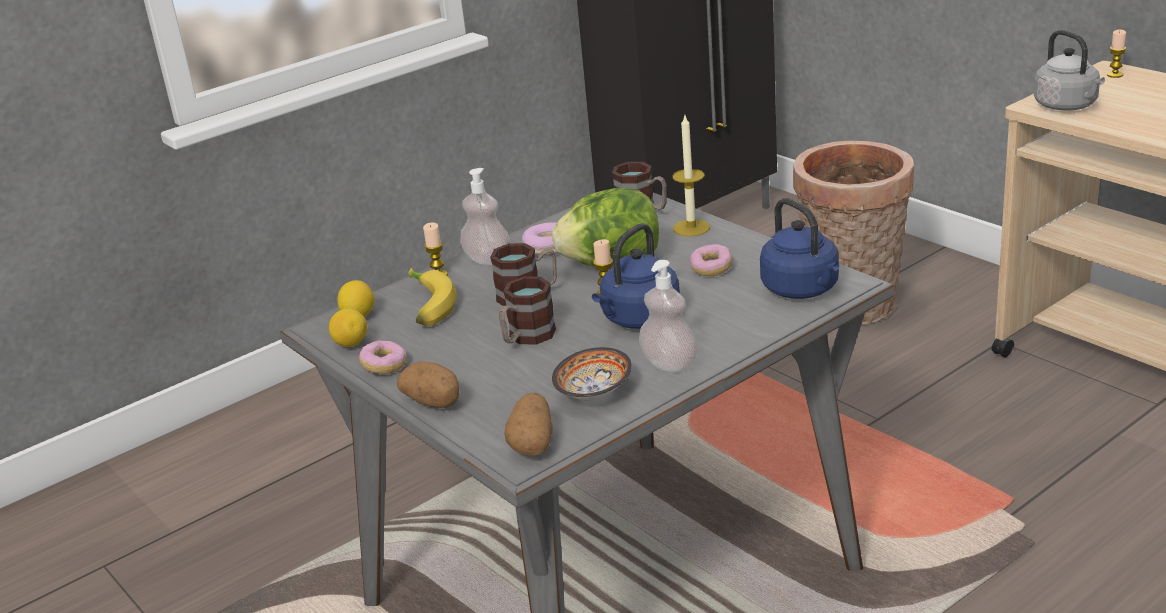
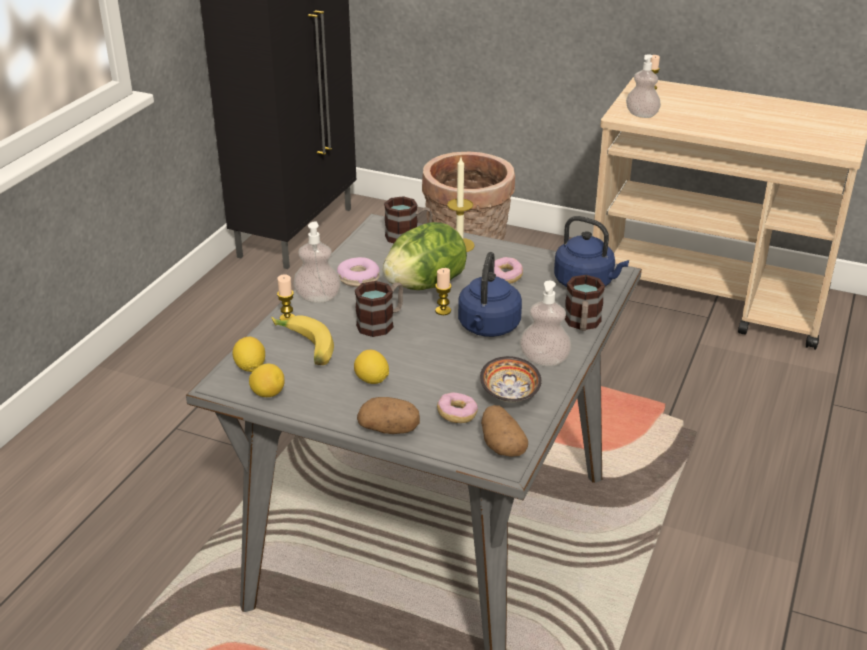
camera: 30 degrees left, 5 degrees up
donut [359,341,407,374] -> donut moved to [437,393,478,423]
mug [499,276,556,345] -> mug moved to [565,275,605,331]
grey kettle [1034,30,1105,110] -> soap dispenser [626,54,661,118]
none -> lemon [354,350,389,384]

